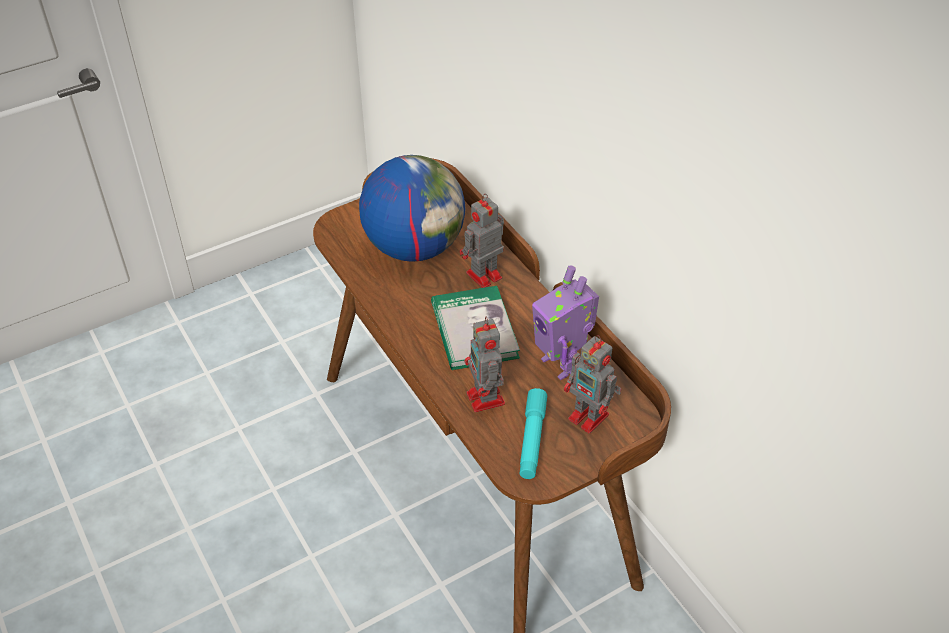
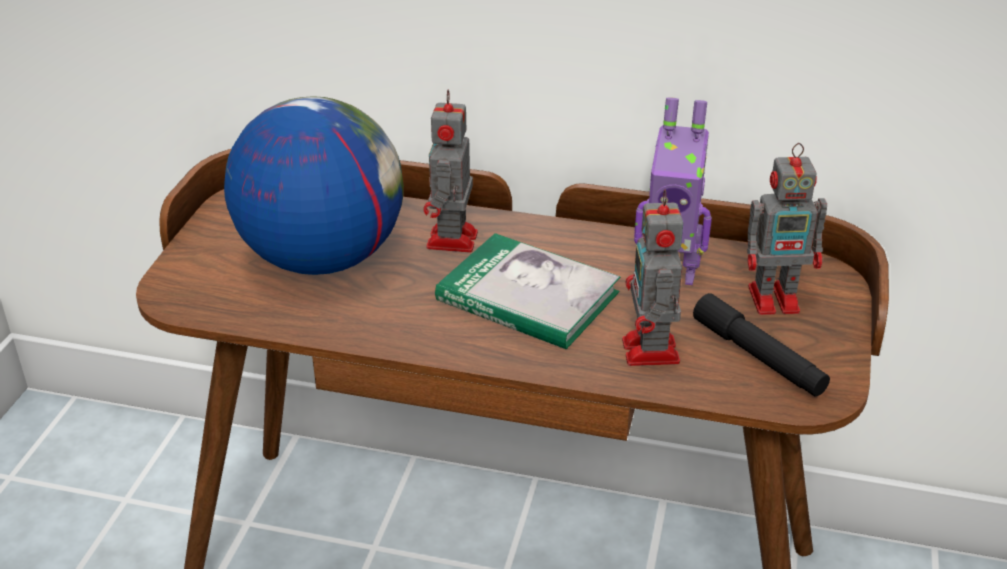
camera: 45 degrees left, 10 degrees down
toy robot [464,317,505,412] -> toy robot turned 60 degrees clockwise [622,190,683,366]
turquoise flashlight [520,388,547,479] -> black flashlight [693,293,830,397]

